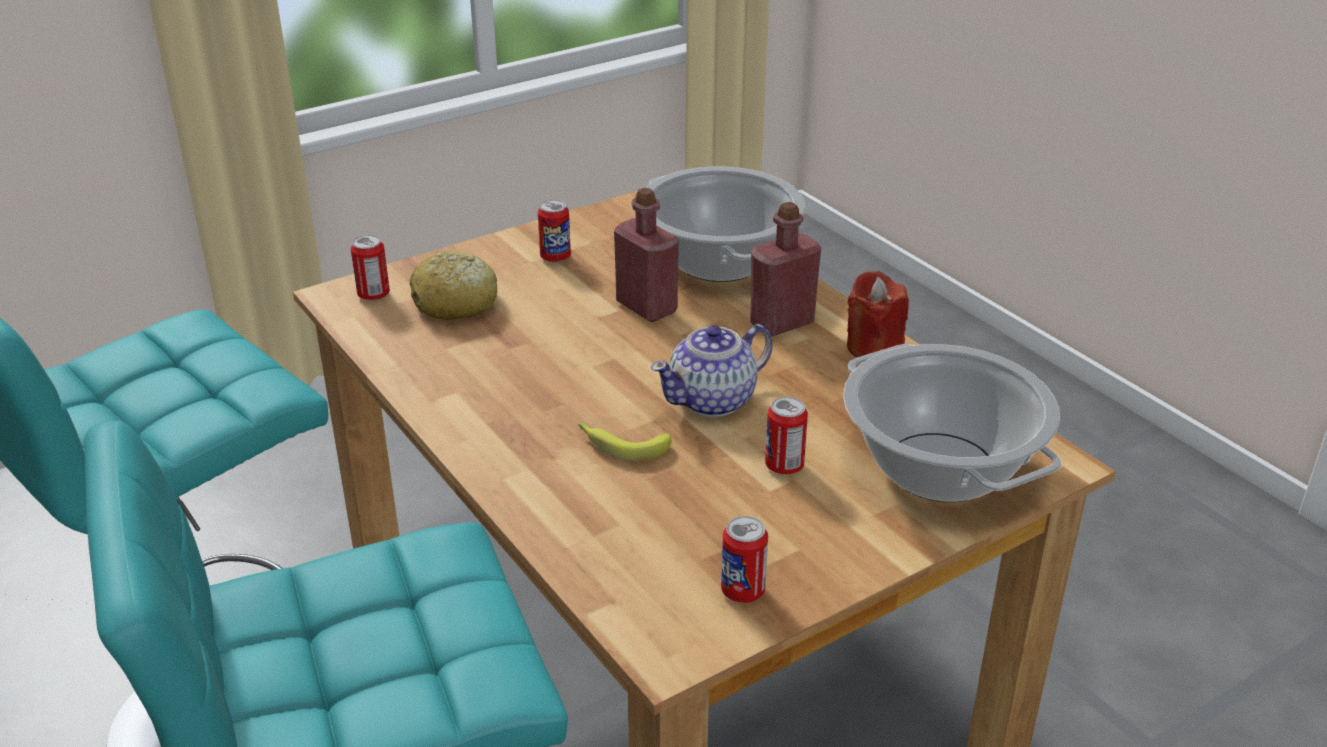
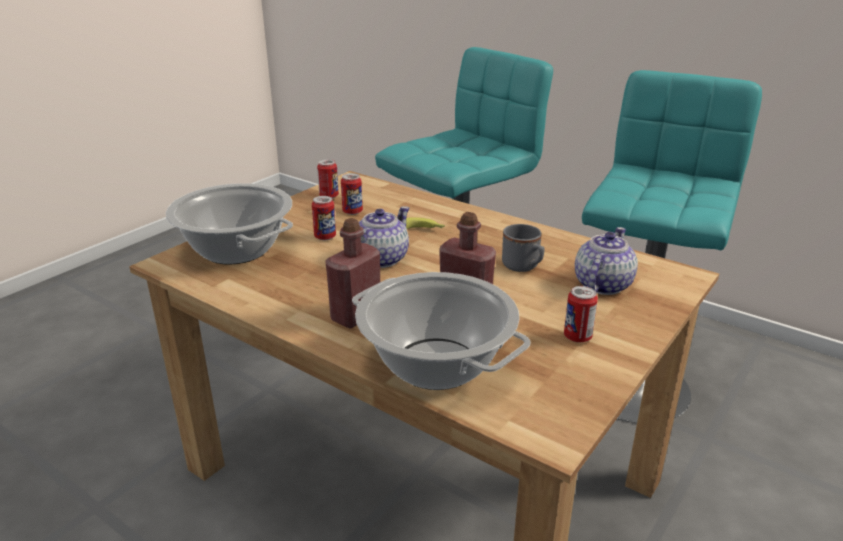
camera: 160 degrees right, 5 degrees down
can [351,235,390,301] -> can moved to [341,173,363,215]
bread [410,251,497,320] -> teapot [575,227,638,295]
red candle [847,271,909,358] -> none
none -> grey mug [502,224,545,272]

